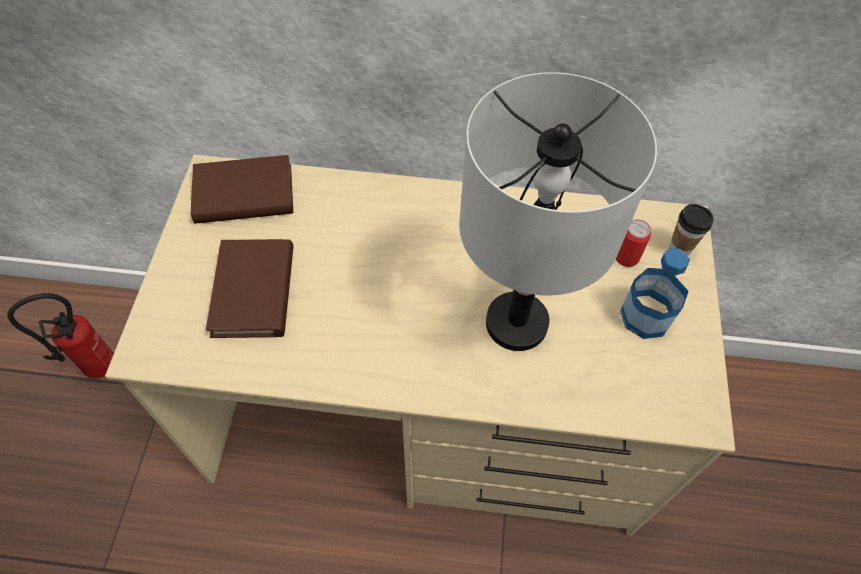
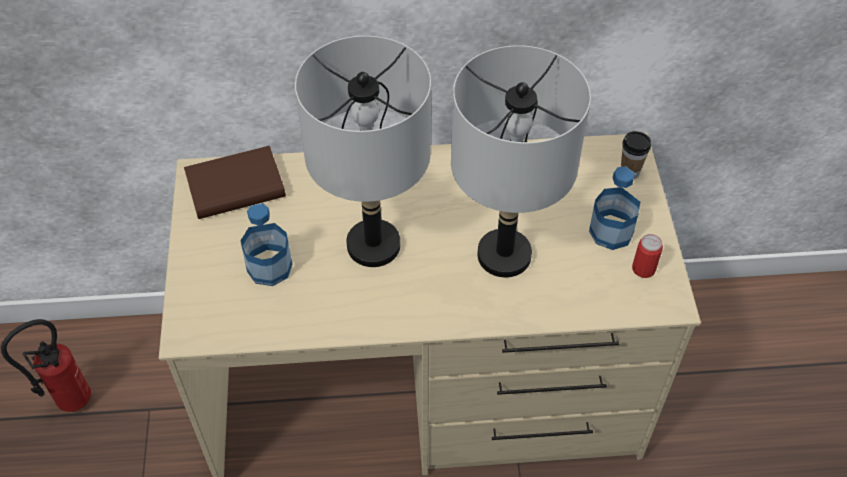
camera: 10 degrees left, 5 degrees down
brown book [206,239,293,338] -> bottle [240,203,292,286]
can [616,219,651,267] -> can moved to [632,234,663,278]
none -> grey table lamp [295,36,431,267]

